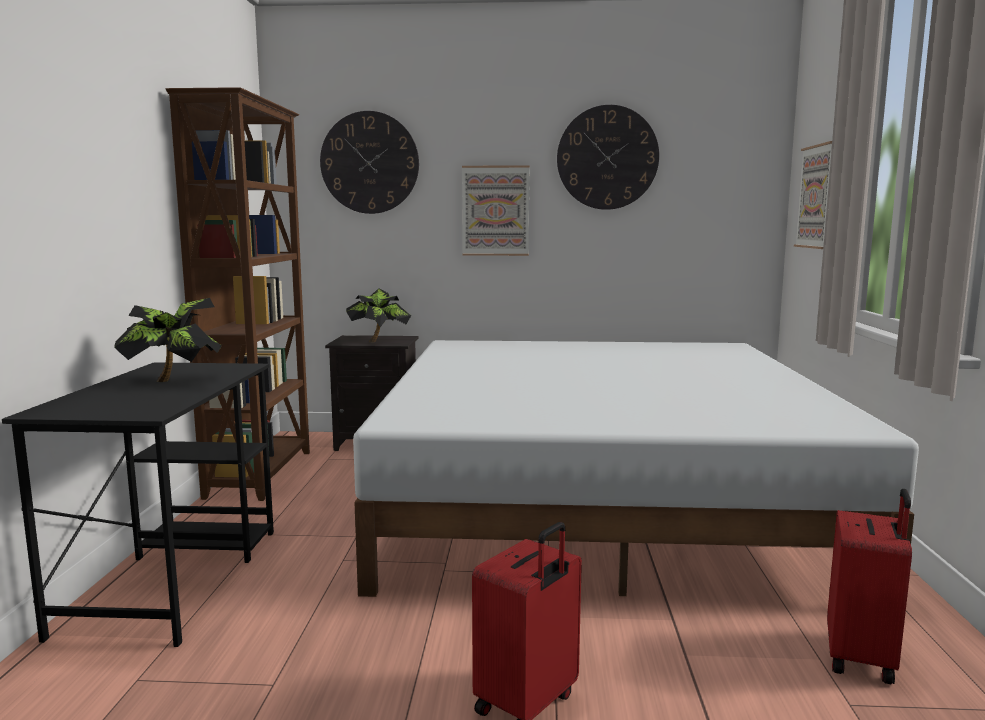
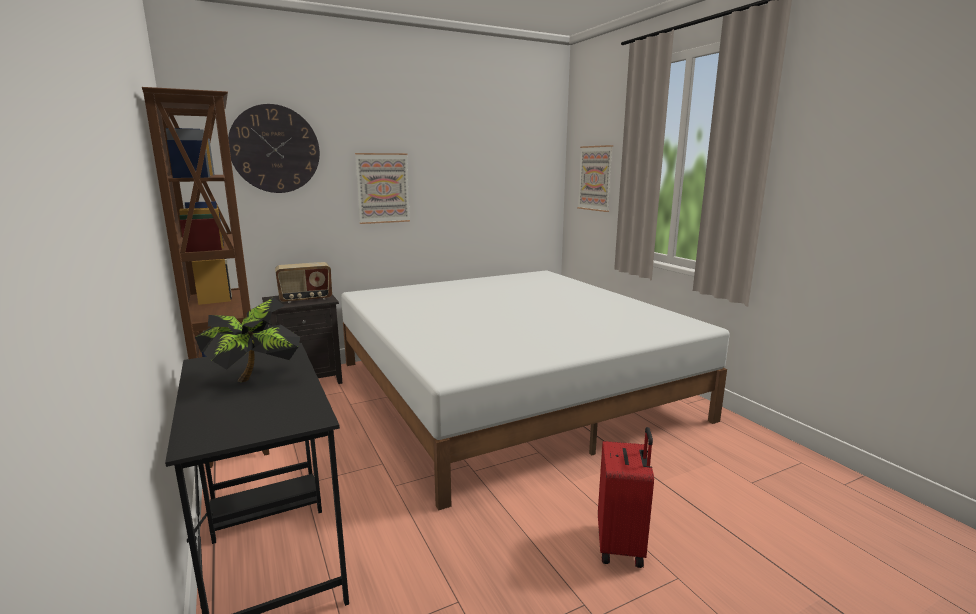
camera: 30 degrees left, 5 degrees up
potted plant [346,288,411,342] -> radio [275,262,332,303]
wall clock [557,105,659,210] -> none
red suitcase [827,489,912,684] -> none

